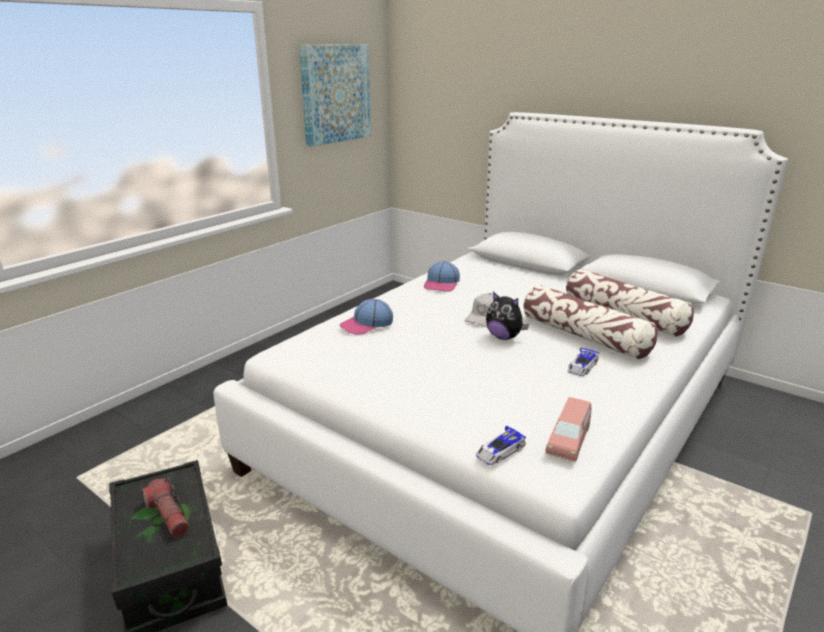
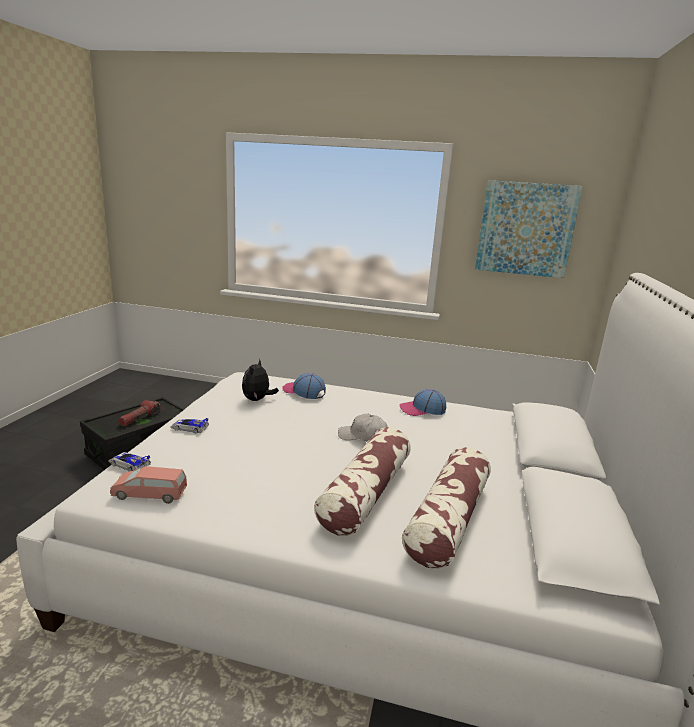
camera: 65 degrees right, 5 degrees down
plush toy [486,291,529,340] -> plush toy moved to [242,359,279,401]
toy car [568,347,599,376] -> toy car moved to [170,418,209,434]

